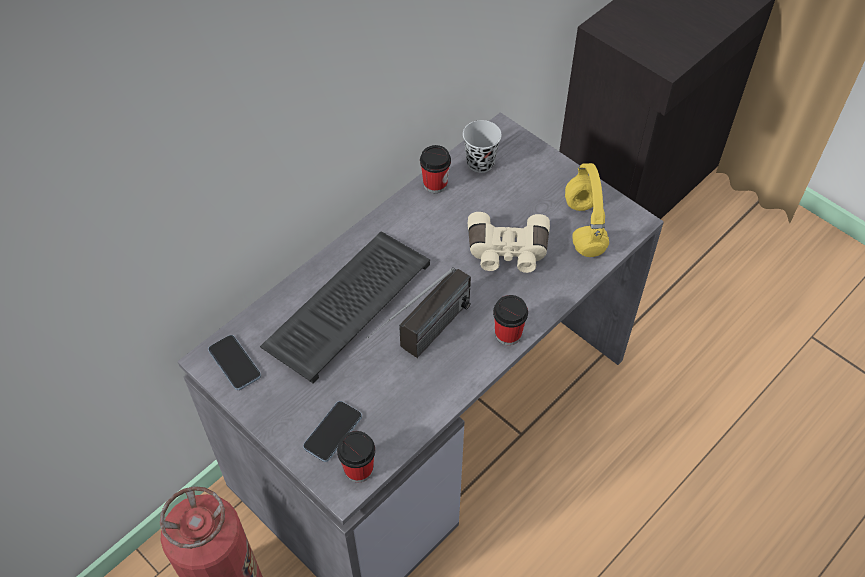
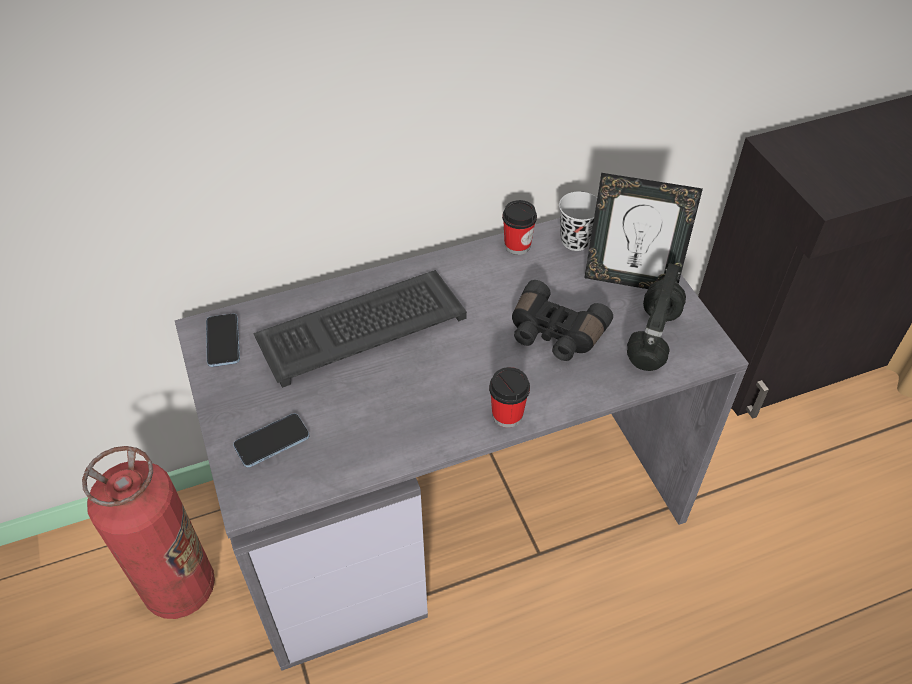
camera: 25 degrees right, 5 degrees down
cup [337,431,375,482] -> none
radio [367,267,471,358] -> none
beige binoculars [468,212,550,273] -> black binoculars [512,280,613,361]
yellow headphones [565,163,609,257] -> black headphones [627,263,686,371]
none -> picture frame [584,173,703,289]

